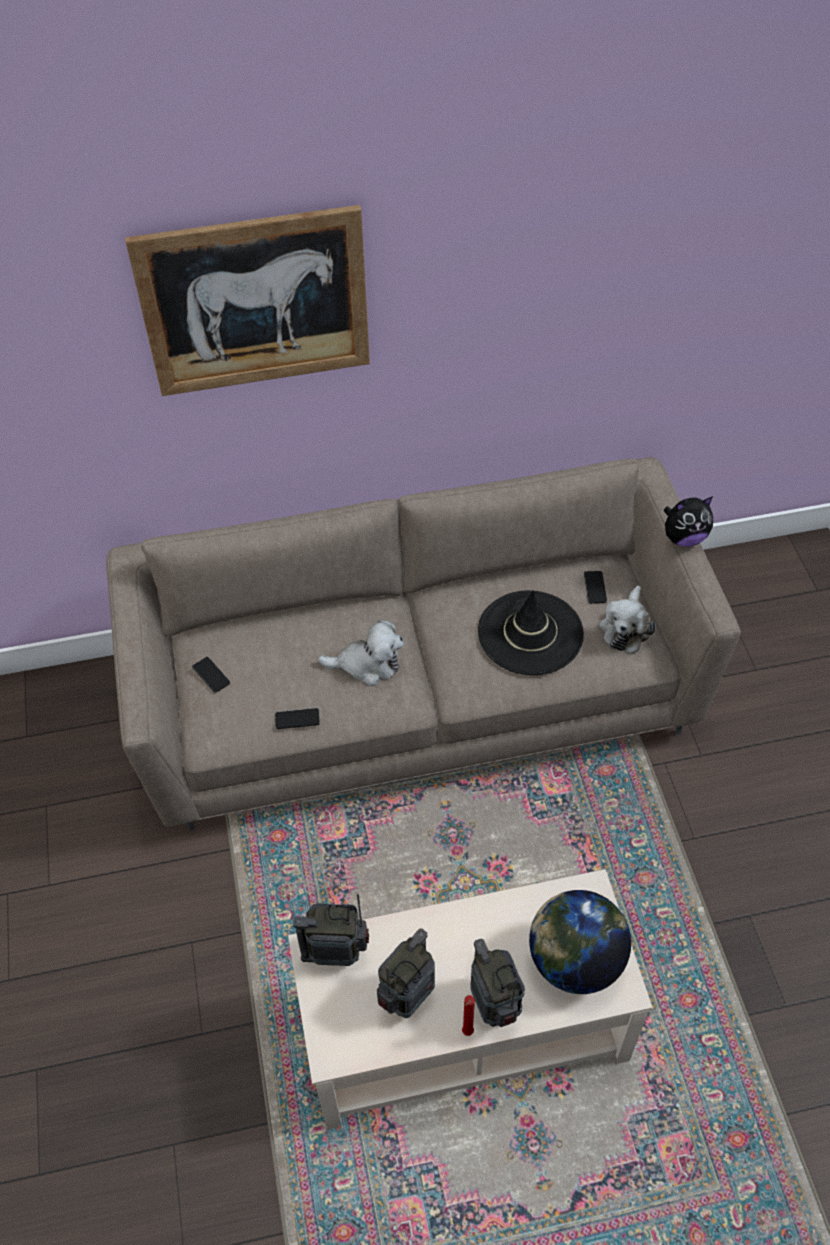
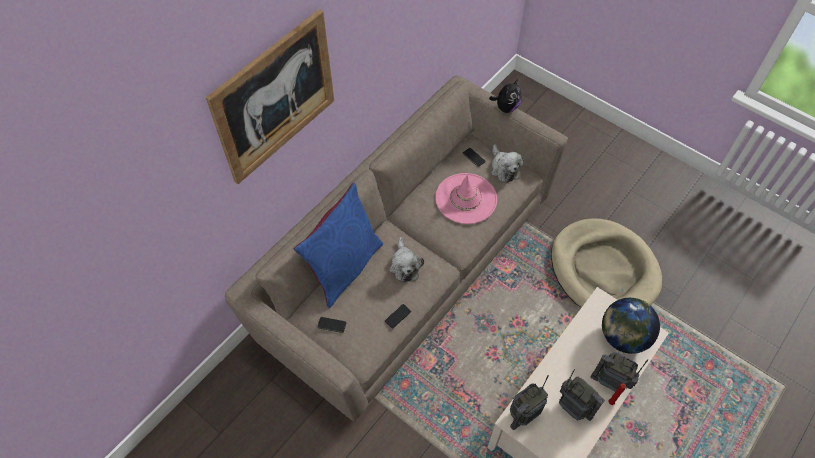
camera: 40 degrees left, 5 degrees up
plush toy [318,619,404,686] -> plush toy turned 120 degrees clockwise [389,237,424,282]
radio [377,928,435,1018] -> radio turned 135 degrees clockwise [559,369,605,421]
black hat [478,590,584,675] -> pink hat [435,173,497,224]
none -> blue pillow [294,182,383,308]
none -> beige dog bed [551,218,662,308]

